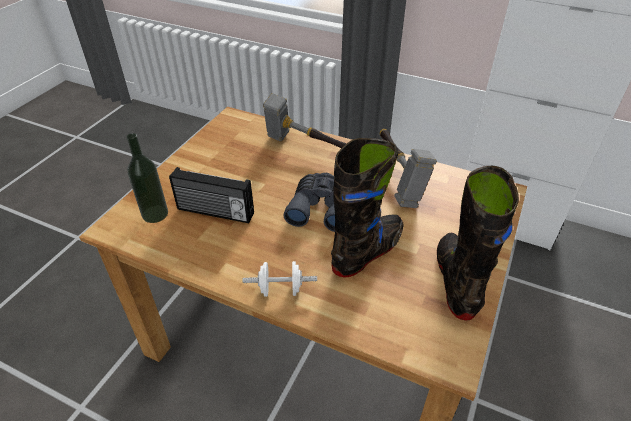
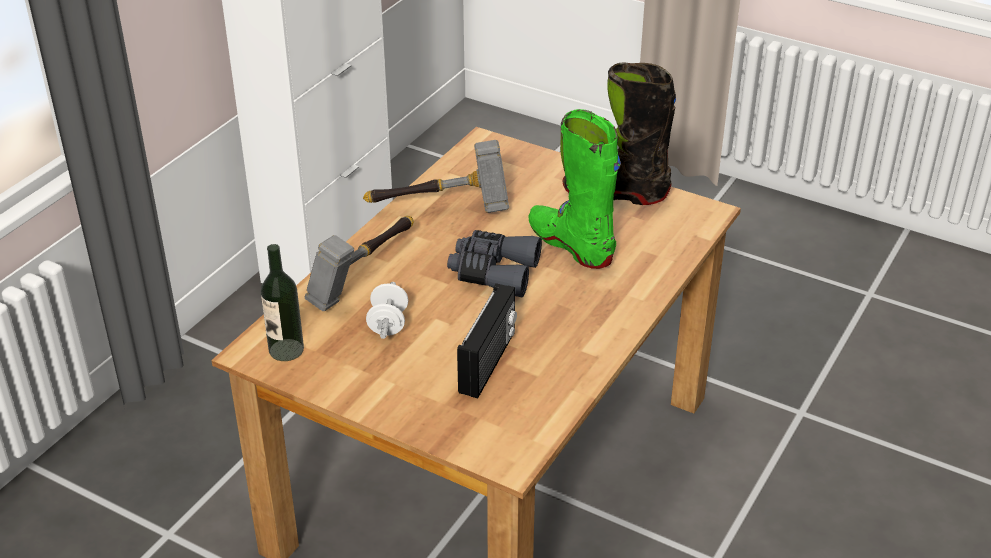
camera: 85 degrees left, 5 degrees down
bottle [127,133,168,223] -> bottle moved to [261,244,304,361]
white dumbbell [242,261,317,297] -> white dumbbell moved to [366,282,408,339]
black boot [331,138,404,277] -> green boot [529,109,621,269]

